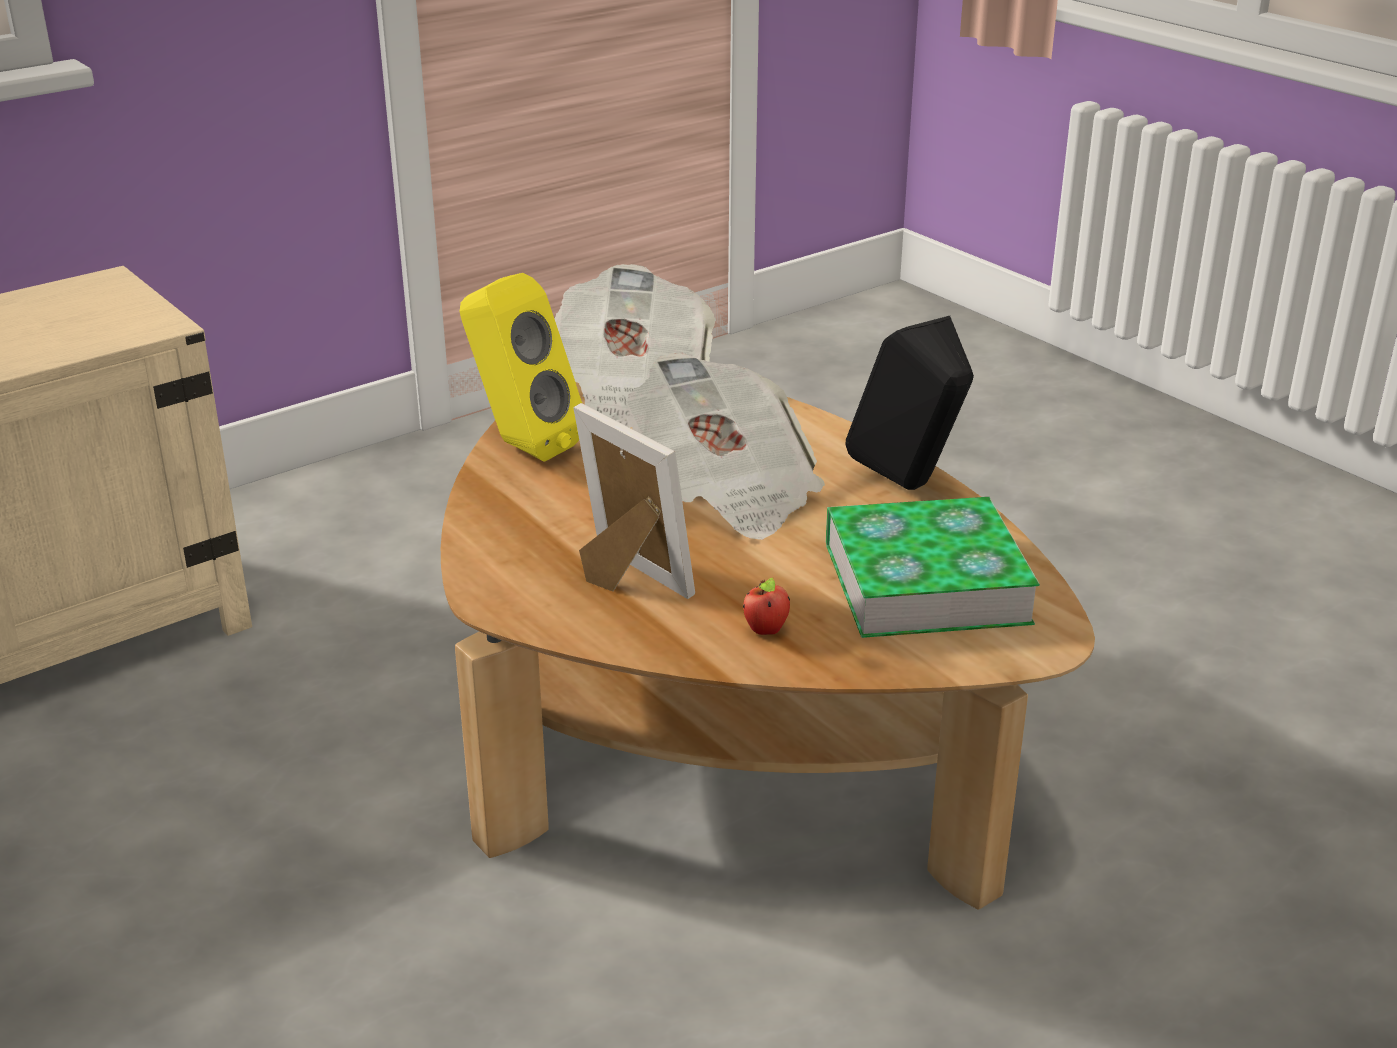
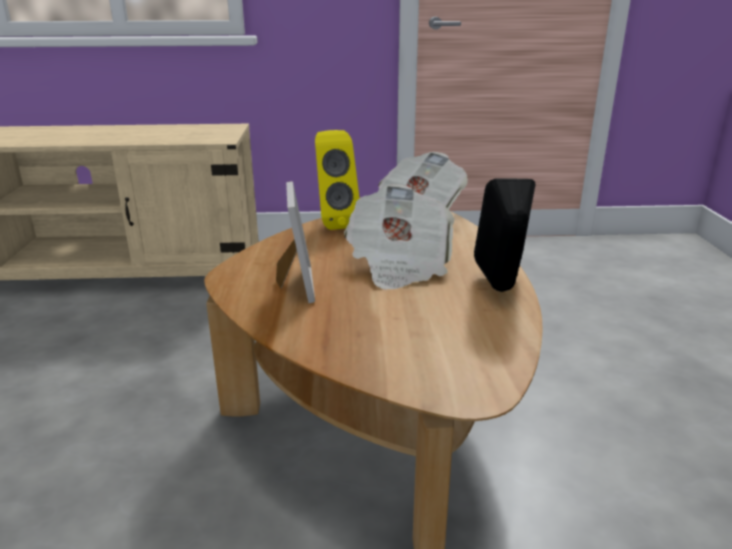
camera: 35 degrees right, 5 degrees down
apple [743,577,790,635] -> none
book [826,497,1040,638] -> none

